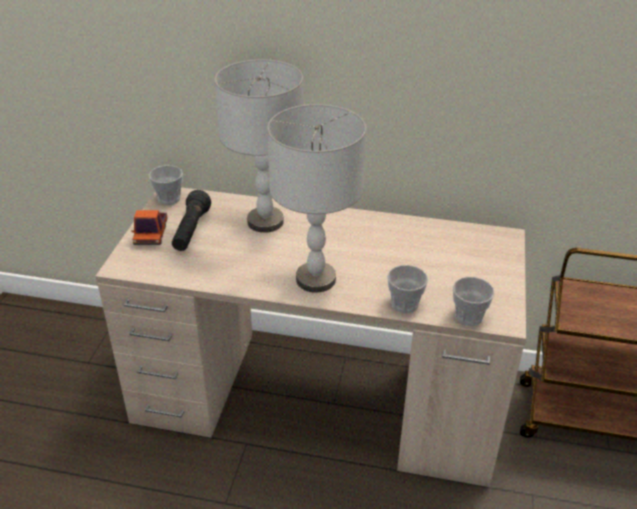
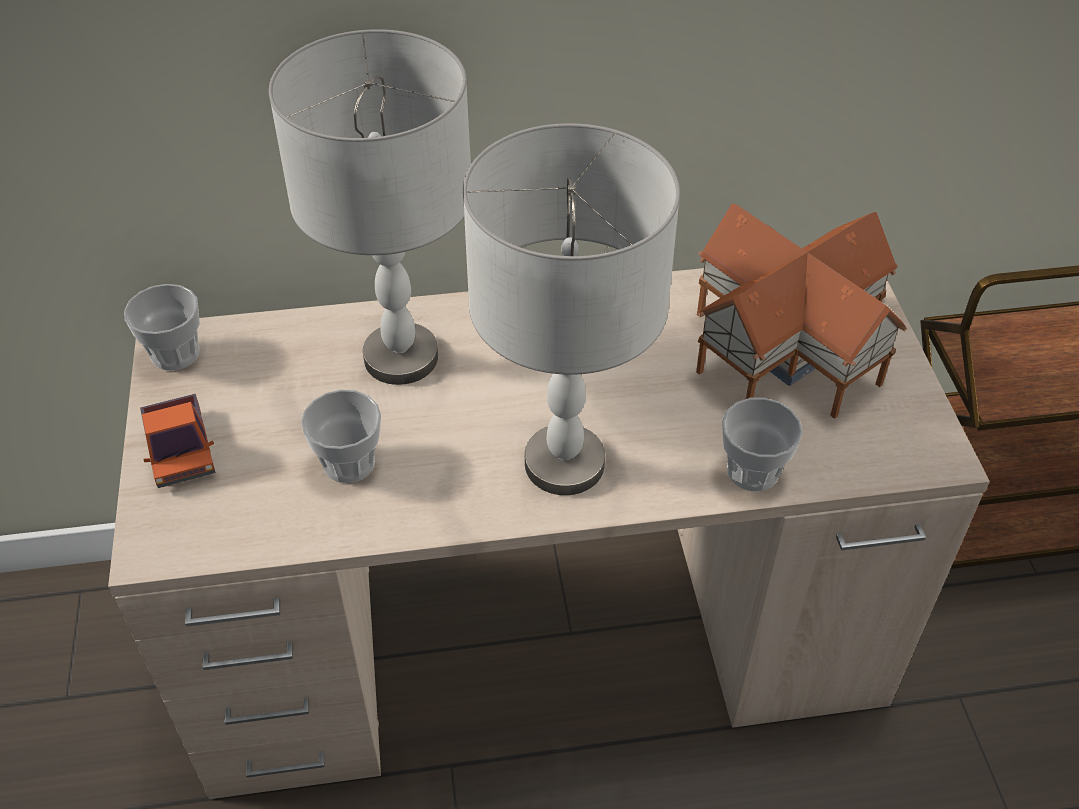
camera: 20 degrees left, 10 degrees up
black flashlight [172,190,211,251] -> none
cup [453,277,495,326] -> cup moved to [301,390,381,483]
none -> toy house [696,204,907,419]

